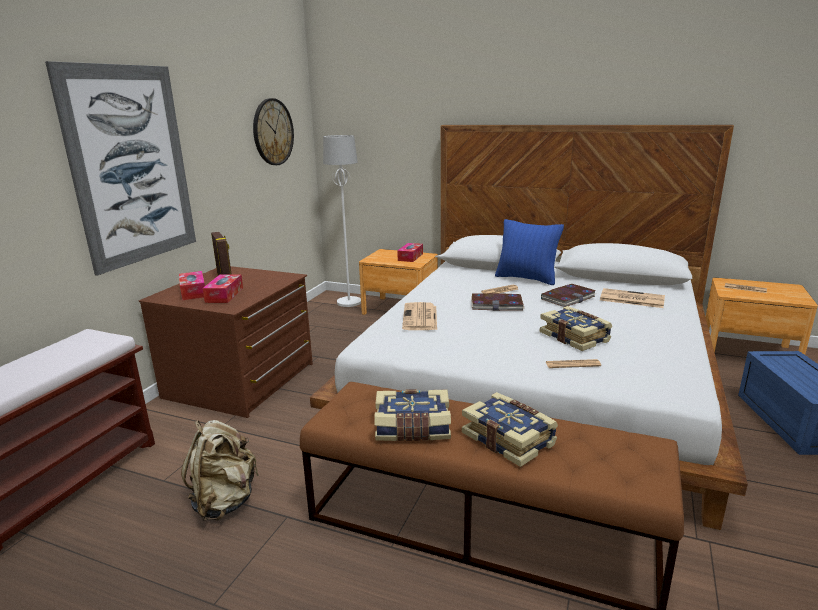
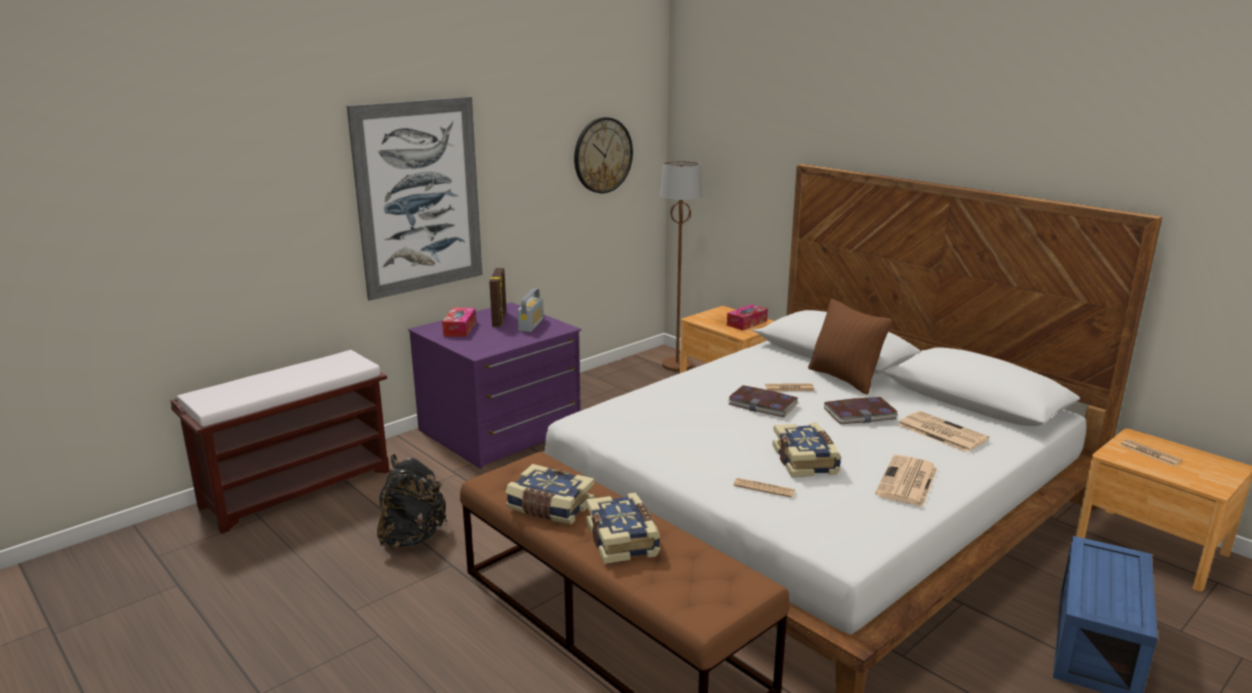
camera: 25 degrees right, 0 degrees up
brown dresser [139,266,313,418] -> purple dresser [408,302,581,469]
beige backpack [181,420,258,521] -> black backpack [377,454,447,549]
tissue box [202,274,243,303] -> none
white floor lamp [323,135,361,307] -> brown floor lamp [660,161,702,371]
newspaper [402,302,437,330] -> newspaper moved to [875,455,938,507]
blue pillow [495,219,564,285] -> brown pillow [808,299,892,394]
none -> radio [518,288,544,332]

